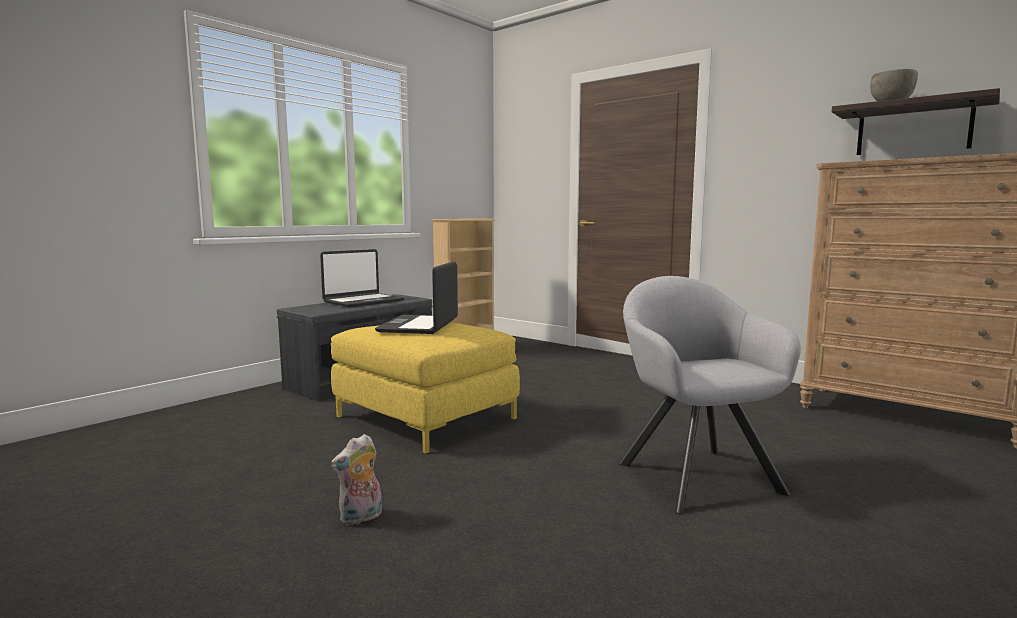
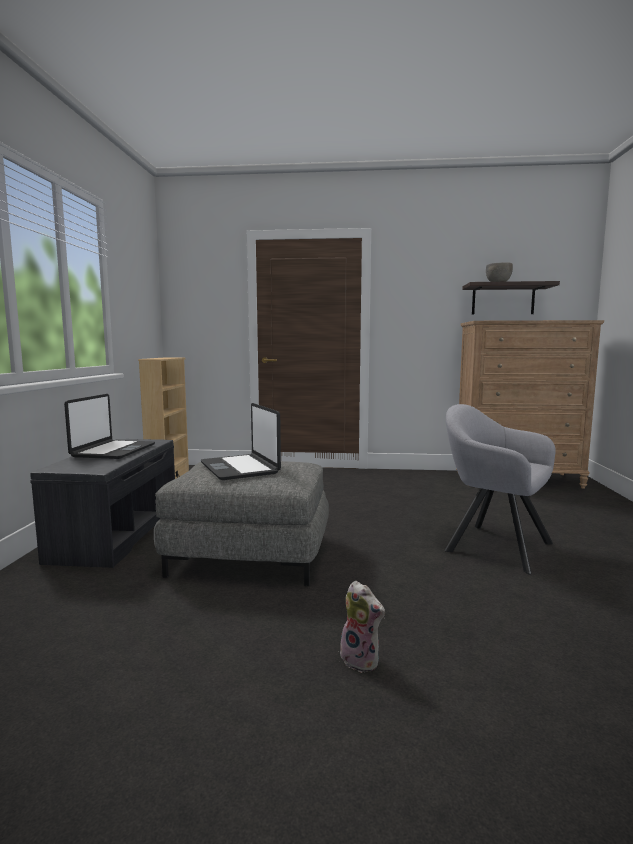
camera: 35 degrees left, 0 degrees up
yellow ottoman [331,322,520,454] -> grey ottoman [154,461,329,586]
plush toy [331,434,382,526] -> plush toy turned 60 degrees counterclockwise [338,581,385,673]

